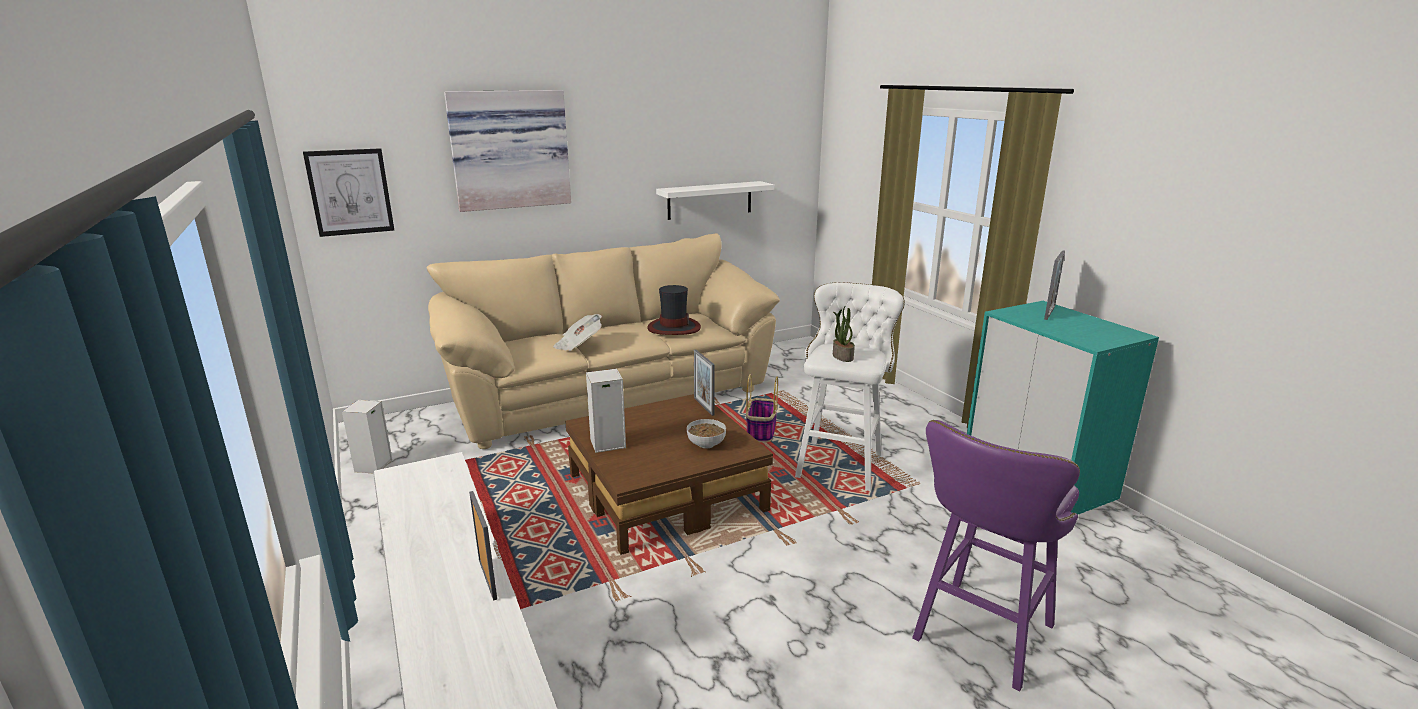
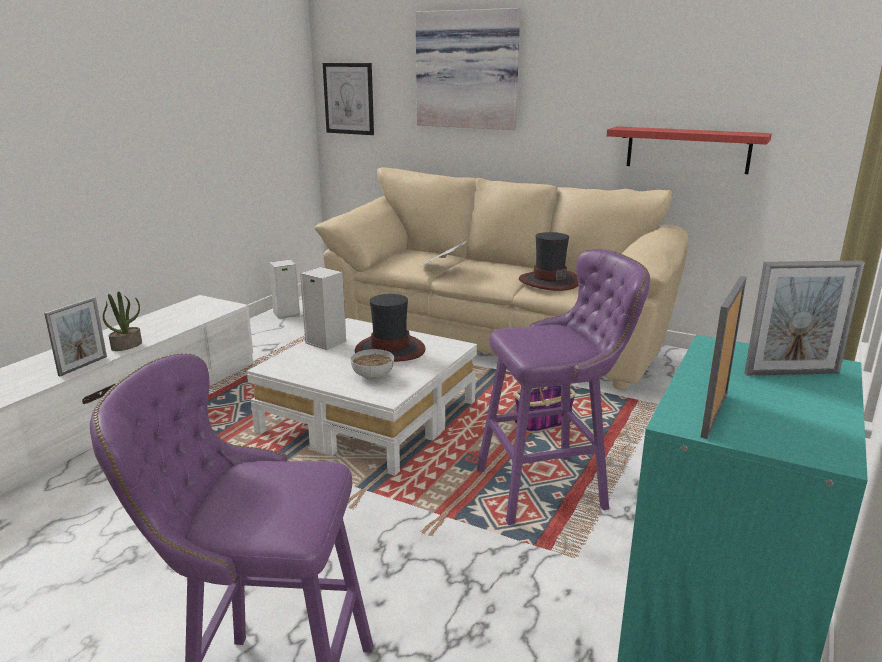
camera: 55 degrees right, 0 degrees up
brown coffee table [565,394,773,555] -> white coffee table [247,318,477,476]
white shelf [656,181,774,220] -> red shelf [607,126,772,174]
picture frame [694,349,715,416] -> picture frame moved to [701,276,747,439]
white stool [795,282,905,491] -> purple stool [477,249,650,525]
potted plant [833,305,855,362] -> potted plant moved to [103,291,142,351]
none -> hat [355,294,426,362]

